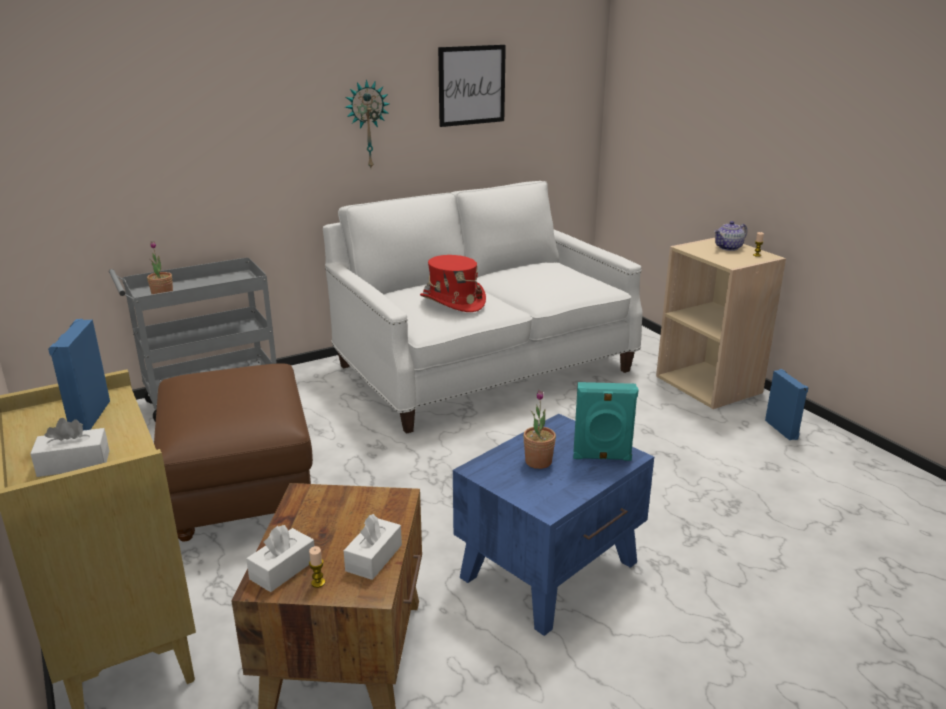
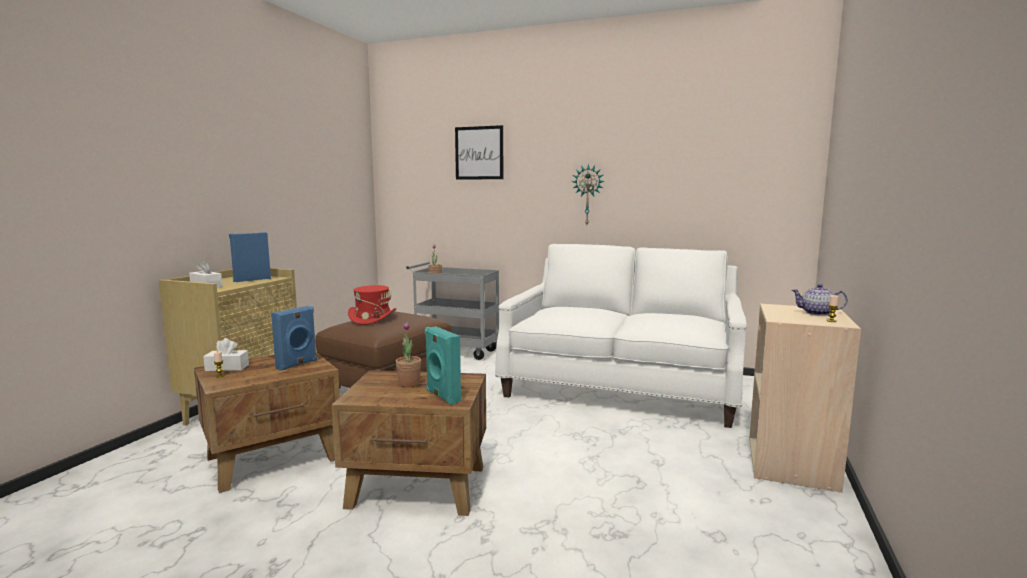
camera: 50 degrees right, 15 degrees down
white tissue box [343,514,402,580] -> none
red hat [420,255,486,312] -> red hat moved to [348,285,396,325]
picture [438,44,506,127] -> picture moved to [455,125,503,180]
blue side table [453,414,654,636] -> brown side table [332,370,486,516]
blue speaker [765,369,808,440] -> blue speaker moved to [271,306,317,371]

